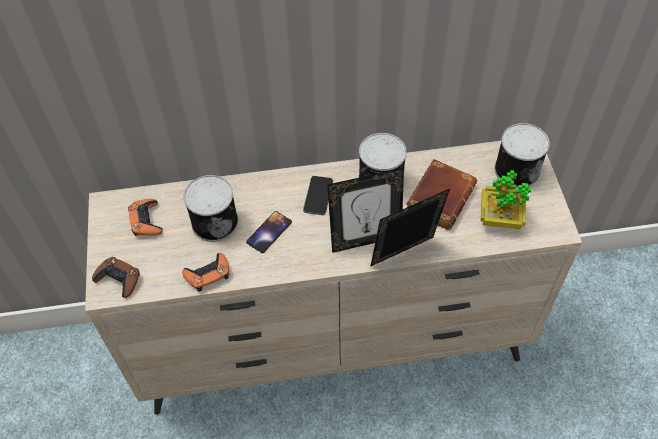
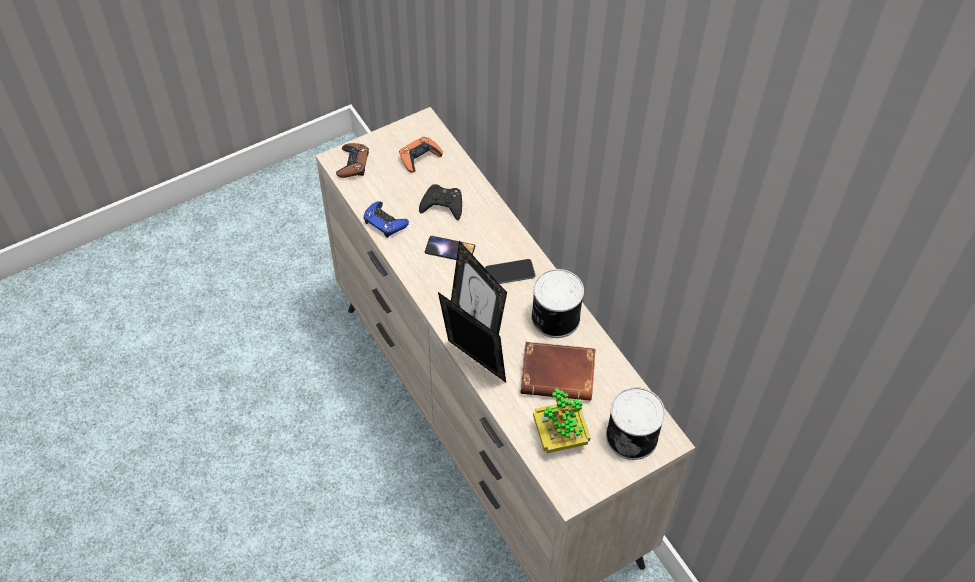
camera: 65 degrees right, 0 degrees up
orange game controller [182,253,229,292] -> blue game controller [363,201,409,238]
can [184,175,238,242] -> black game controller [419,184,462,220]

